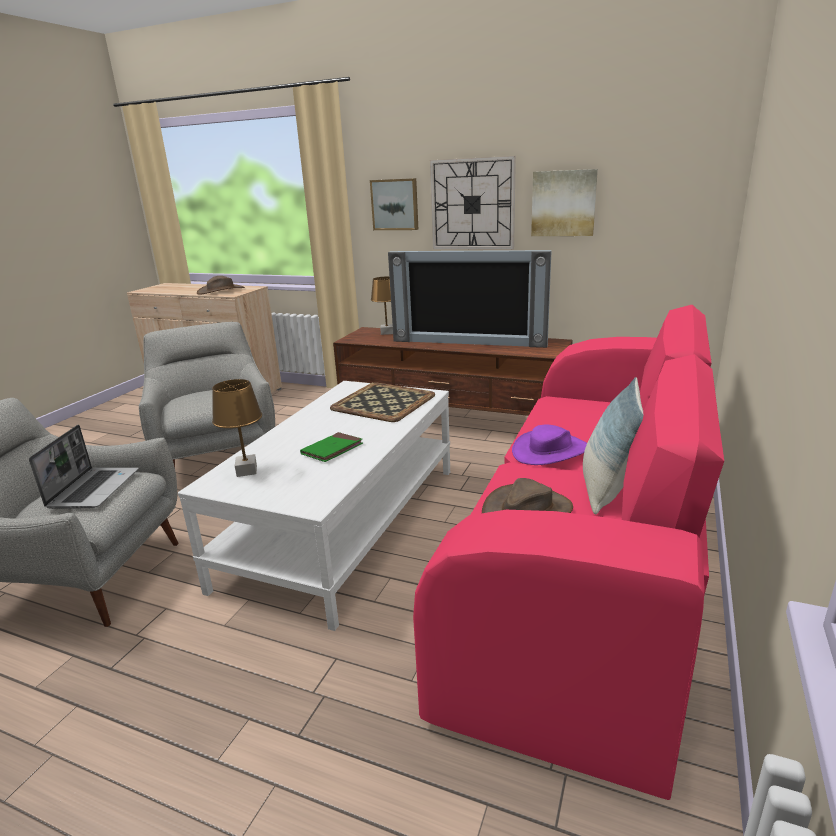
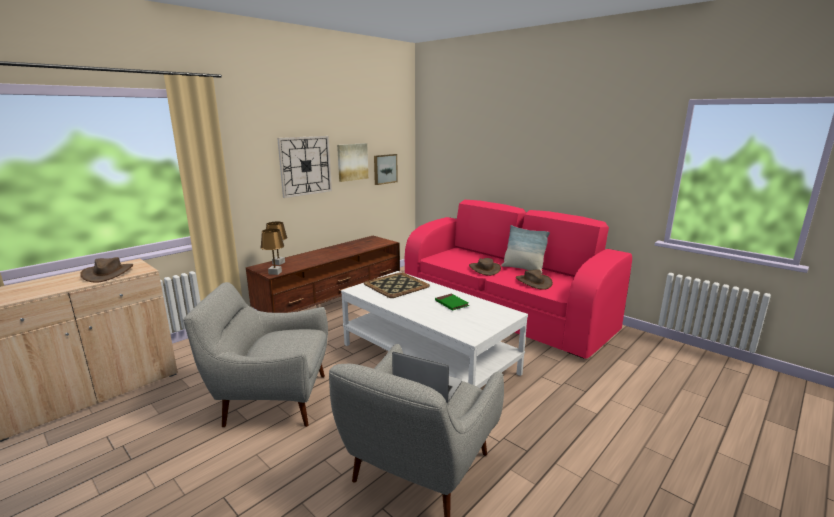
camera: 70 degrees left, 5 degrees down
brown table lamp [212,379,262,477] -> brown table lamp moved to [260,229,284,275]
picture [370,178,418,230] -> picture moved to [374,154,398,185]
television [388,250,552,348] -> none
purple hat [512,425,587,465] -> brown hat [469,258,501,276]

